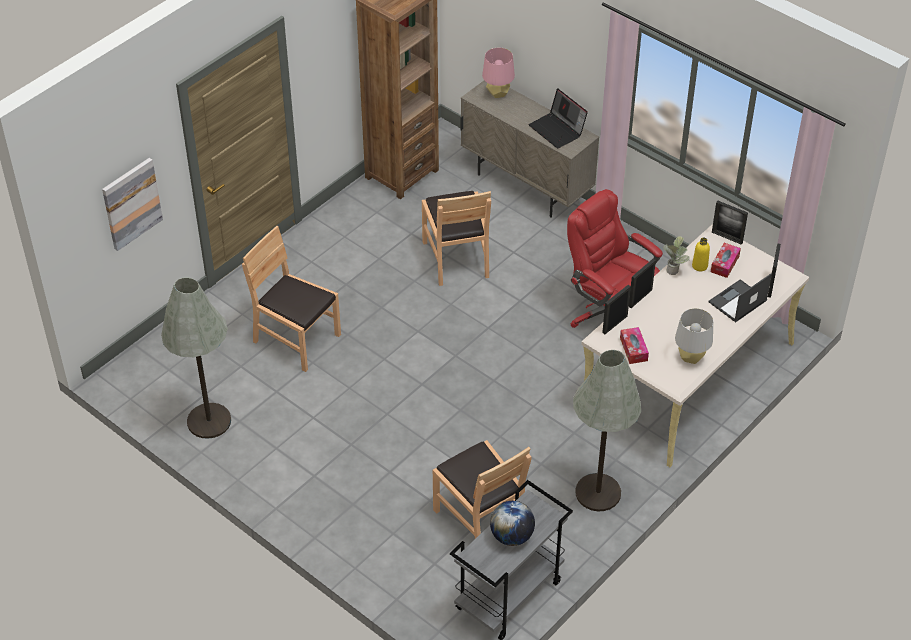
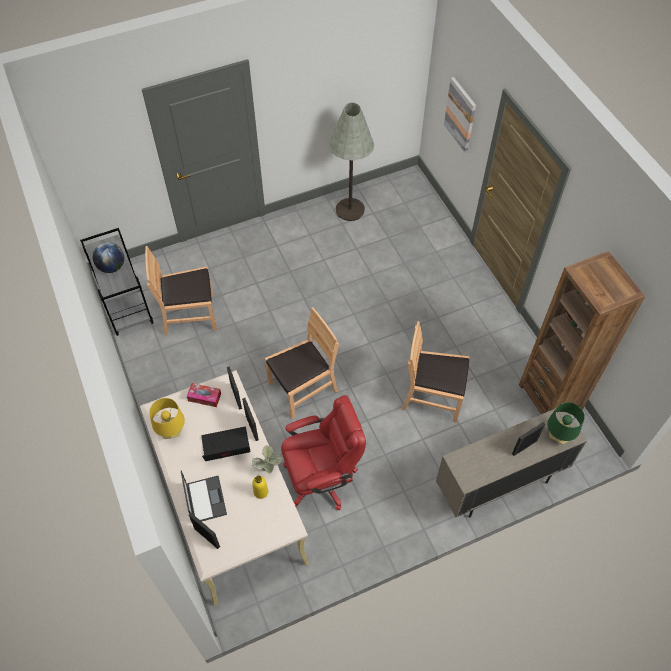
camera: 115 degrees right, 10 degrees up
brown chair [242,226,341,372] -> brown chair moved to [265,307,339,419]
pink table lamp [482,47,515,98] -> green table lamp [548,402,585,444]
laptop [529,88,588,149] -> laptop moved to [201,427,250,461]
grey floor lamp [573,350,641,511] -> none
grey table lamp [675,308,713,364] -> yellow table lamp [149,398,185,439]
tissue box [711,243,741,278] -> none
picture frame [712,201,748,245] -> picture frame moved to [512,422,545,456]

